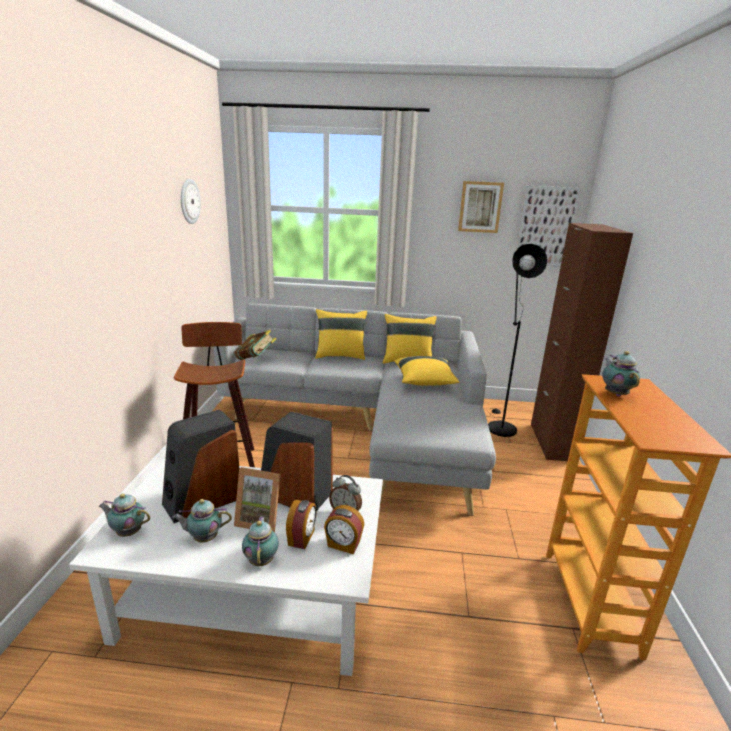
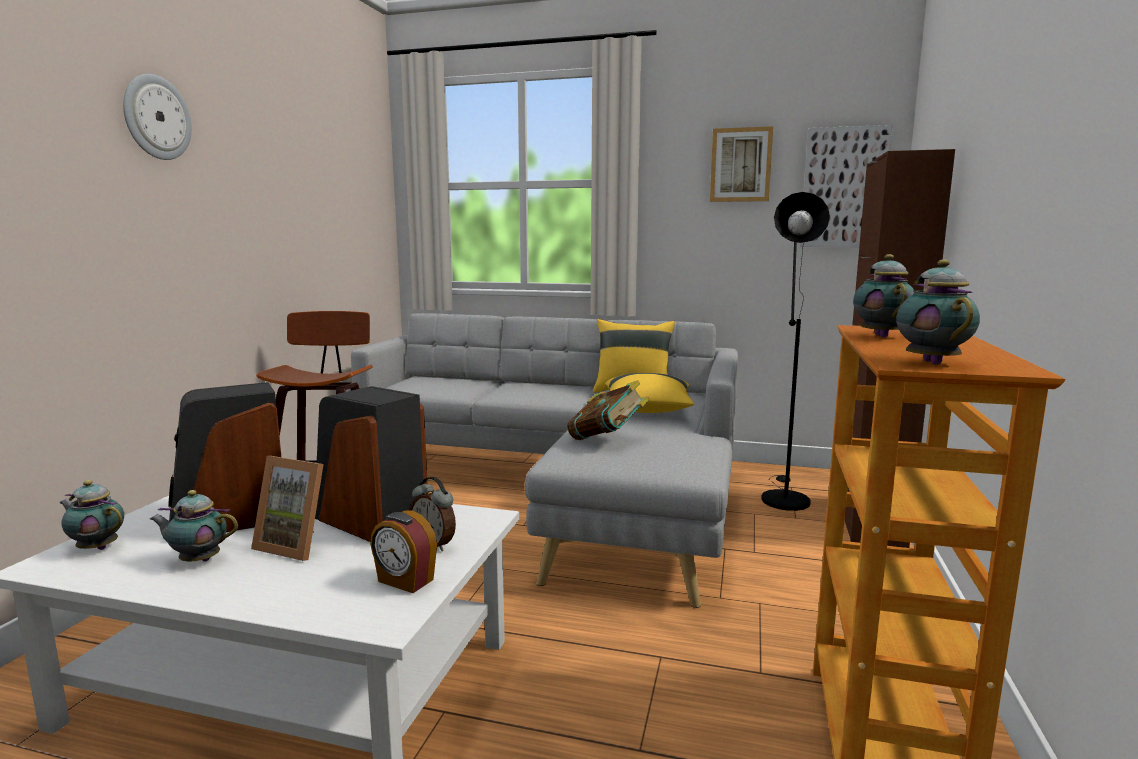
camera: 10 degrees right, 10 degrees down
wall clock [181,179,201,224] -> wall clock moved to [123,74,192,160]
book [234,330,277,360] -> book moved to [567,380,650,440]
teapot [242,516,279,566] -> teapot moved to [896,259,980,365]
alarm clock [286,500,316,549] -> none
yellow pillow [315,309,367,360] -> none

